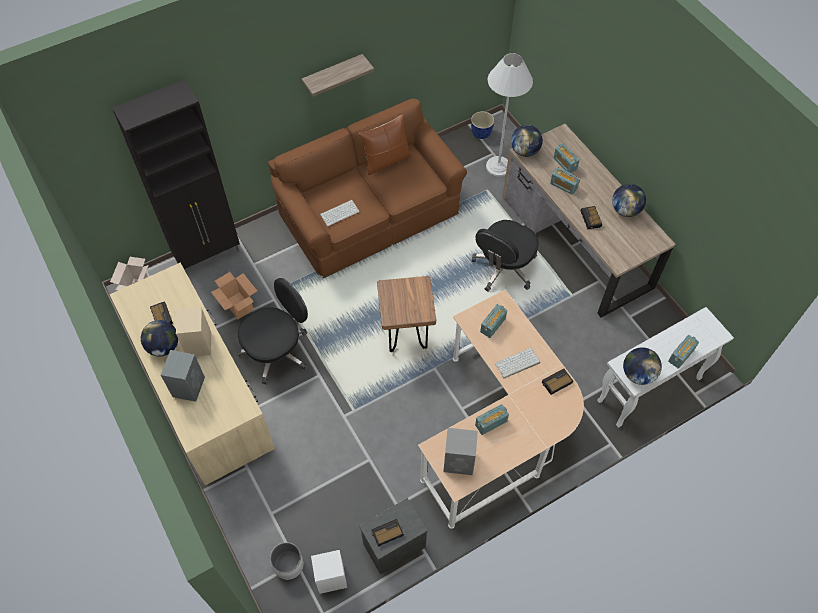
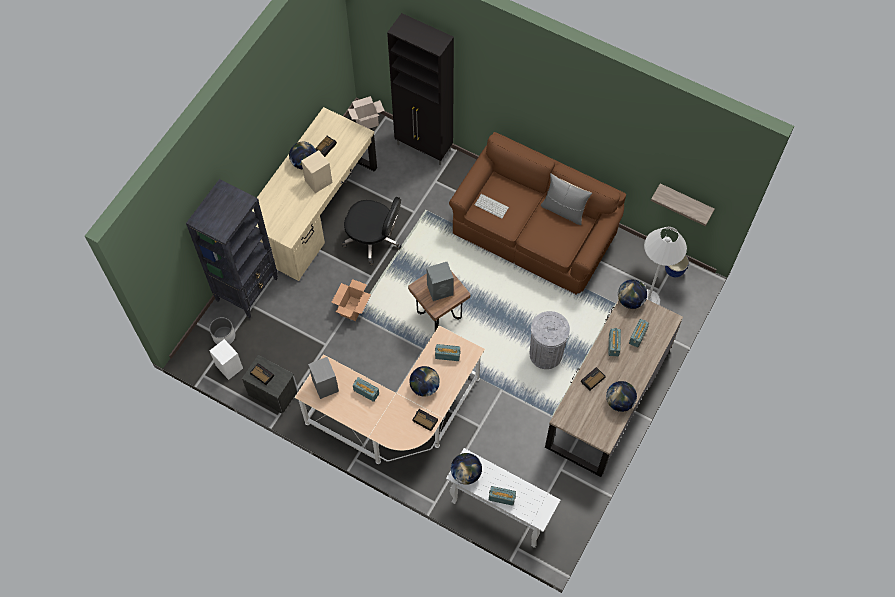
camera: 60 degrees right, 5 degrees up
grey speaker [161,350,205,402] -> grey speaker moved to [426,262,454,301]
cardboard box [211,272,257,319] -> cardboard box moved to [332,279,371,321]
shelf [302,54,374,97] -> shelf moved to [651,183,715,226]
brown pillow [358,114,412,175] -> grey pillow [541,173,592,225]
black office chair [472,220,539,292] -> grey trash can [530,311,570,369]
keyboard [495,348,540,379] -> globe [409,366,440,397]
none -> black bookcase [186,179,278,318]

